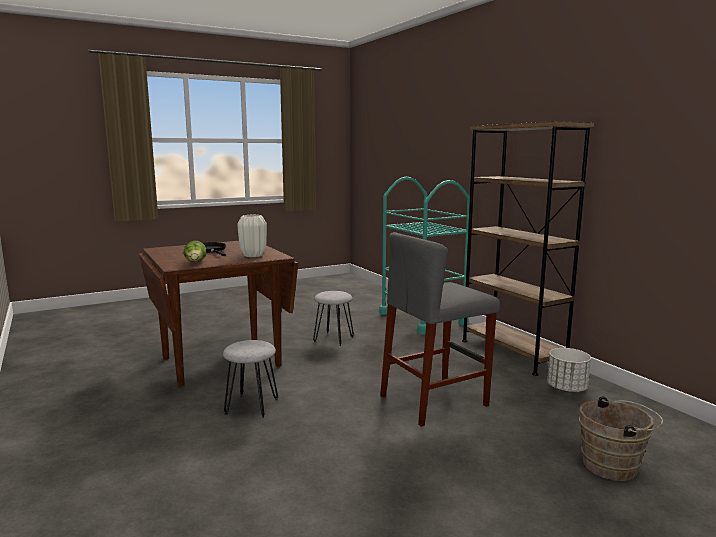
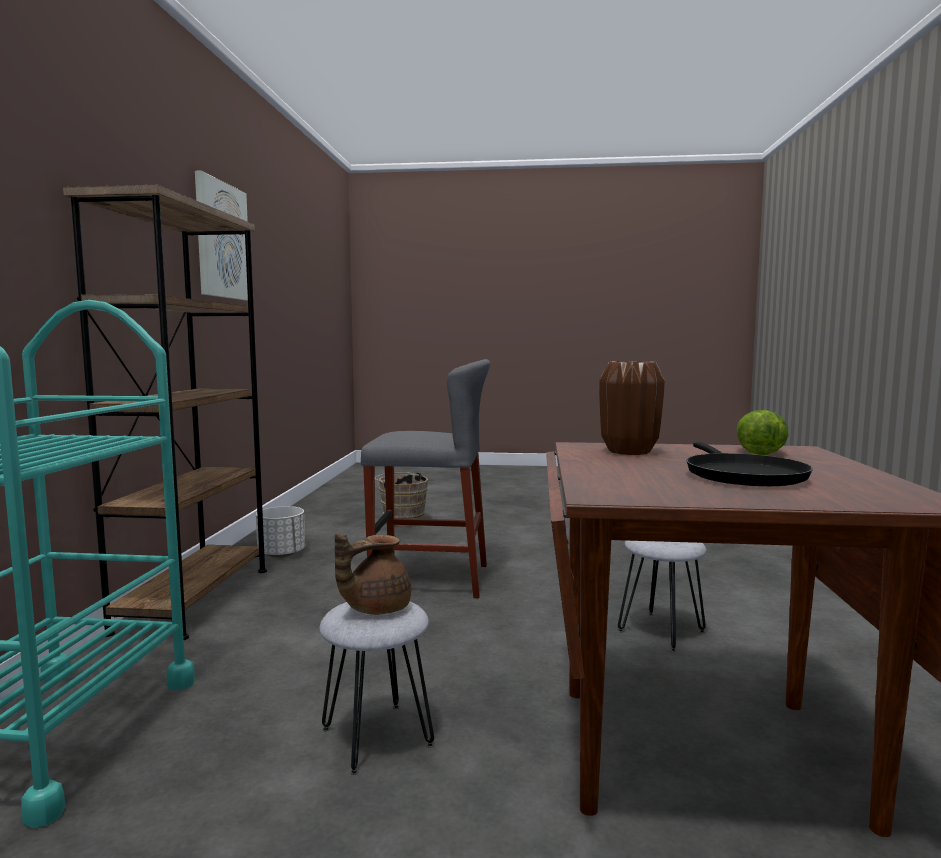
camera: 145 degrees left, 5 degrees down
white vase [237,215,267,257] -> brown vase [599,361,665,455]
none -> picture [195,171,248,301]
none -> brown teapot [335,534,411,615]

